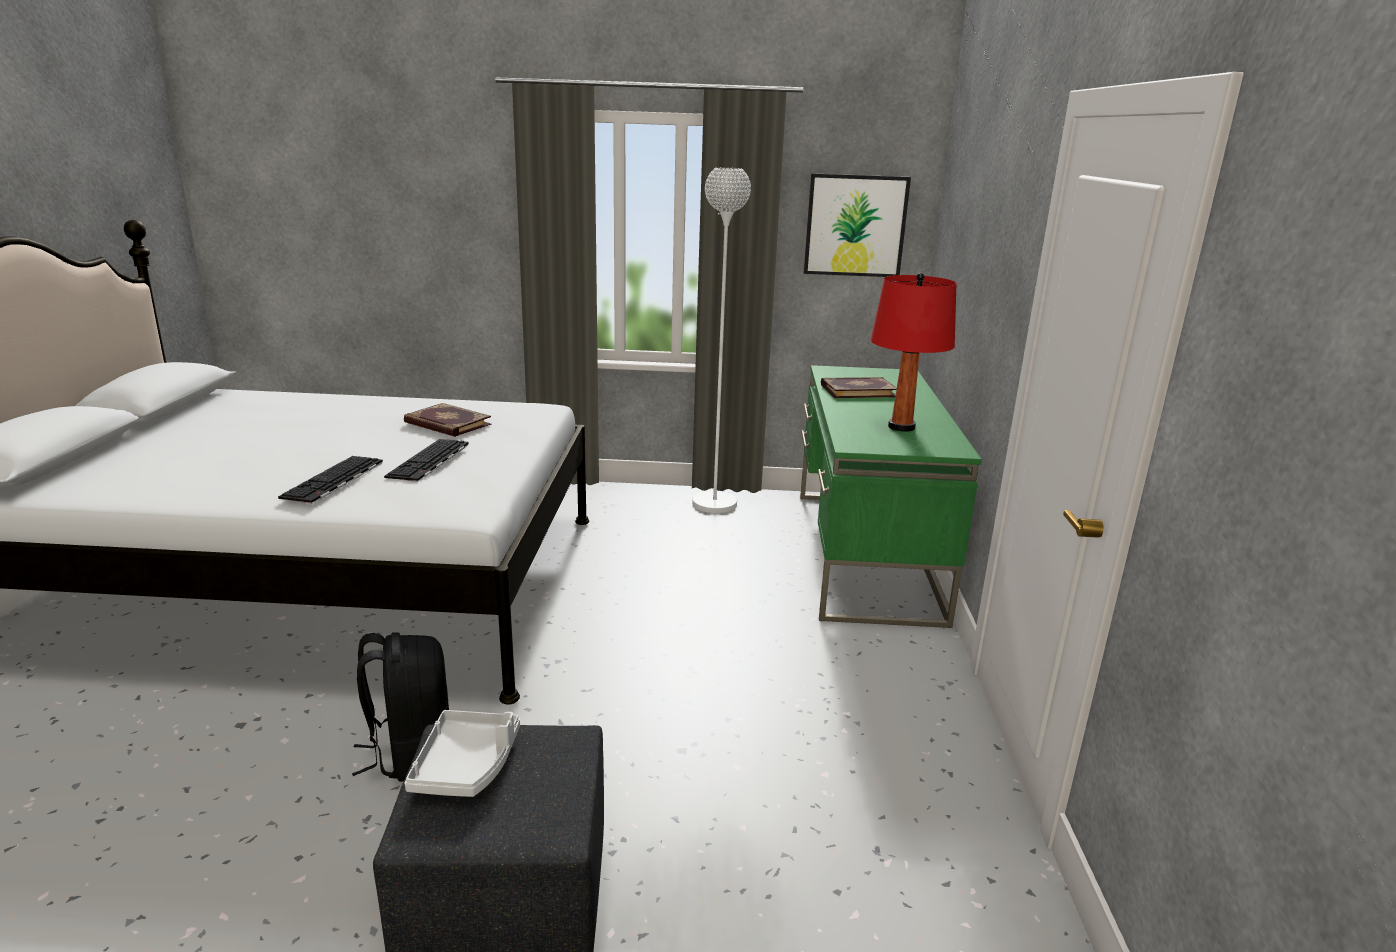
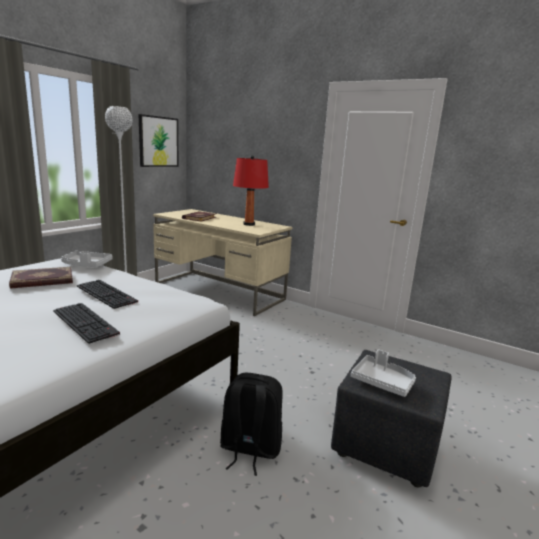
camera: 60 degrees left, 5 degrees down
green desk [800,365,982,628] -> beige desk [153,209,292,316]
none -> grey tray [61,251,113,267]

